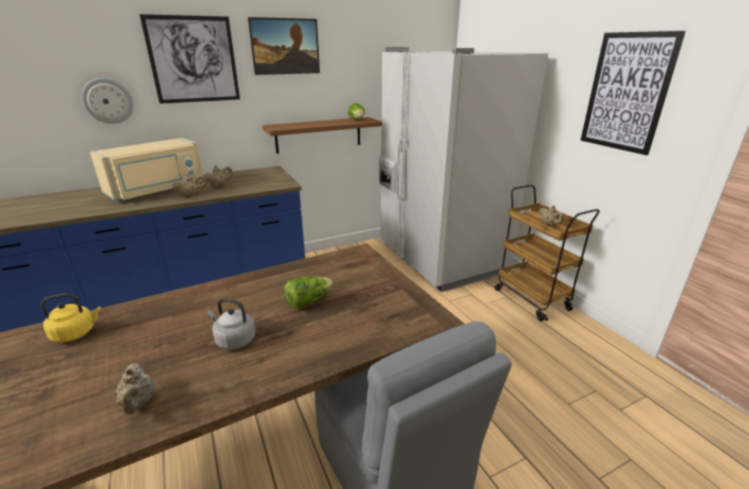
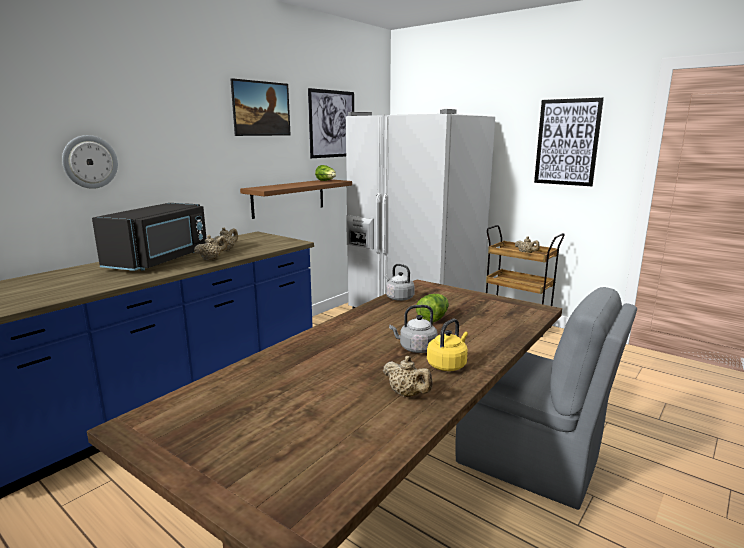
camera: 25 degrees left, 10 degrees down
yellow kettle [41,293,101,342] -> yellow kettle moved to [427,319,468,371]
beige microwave [90,138,203,201] -> black microwave [92,203,207,271]
picture [140,14,240,104] -> picture moved to [308,88,354,158]
none -> grey kettle [385,264,415,301]

